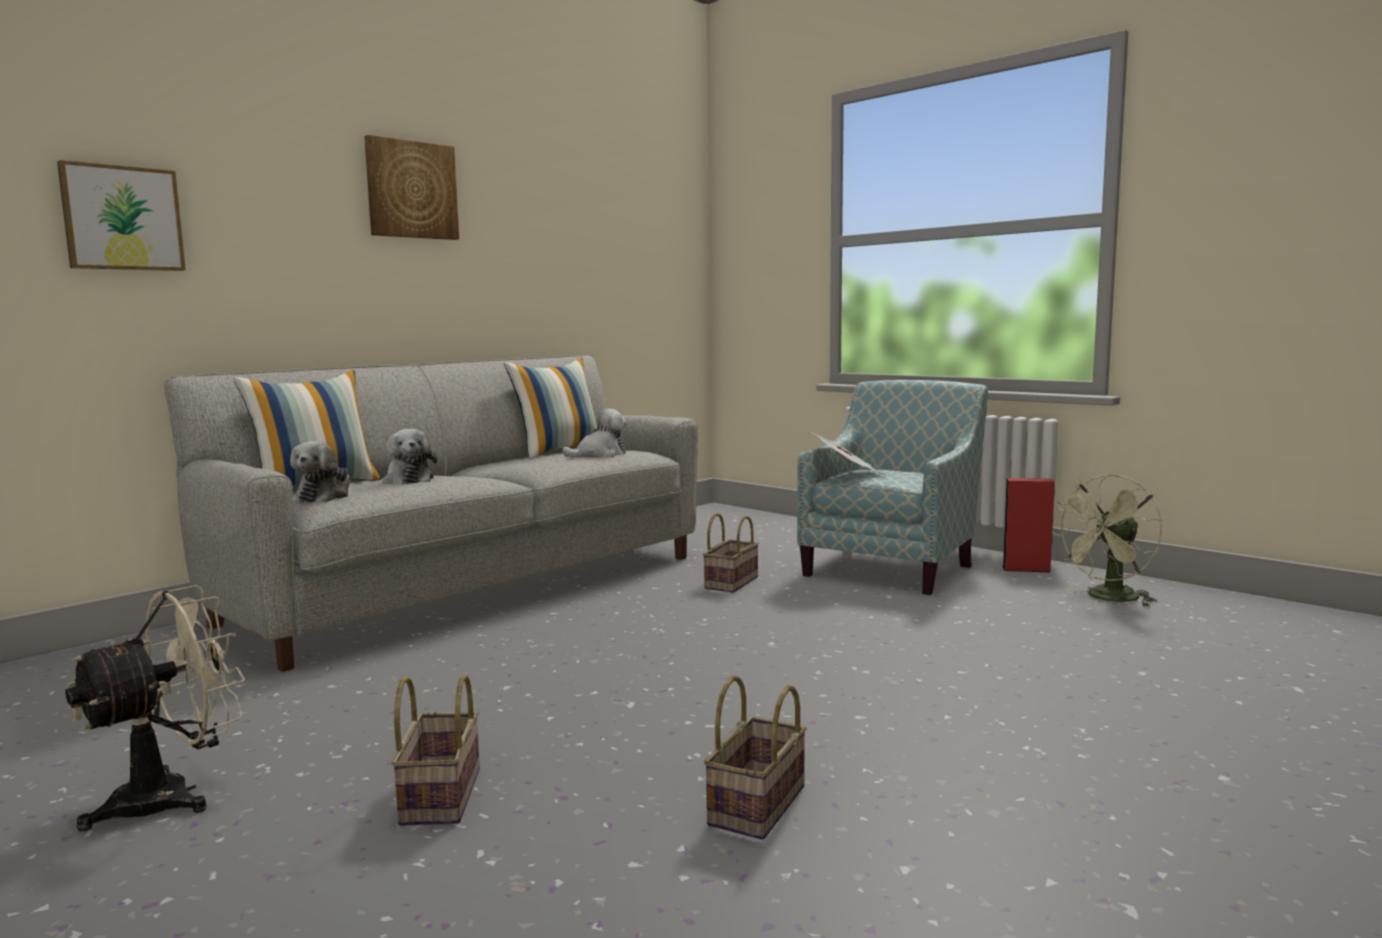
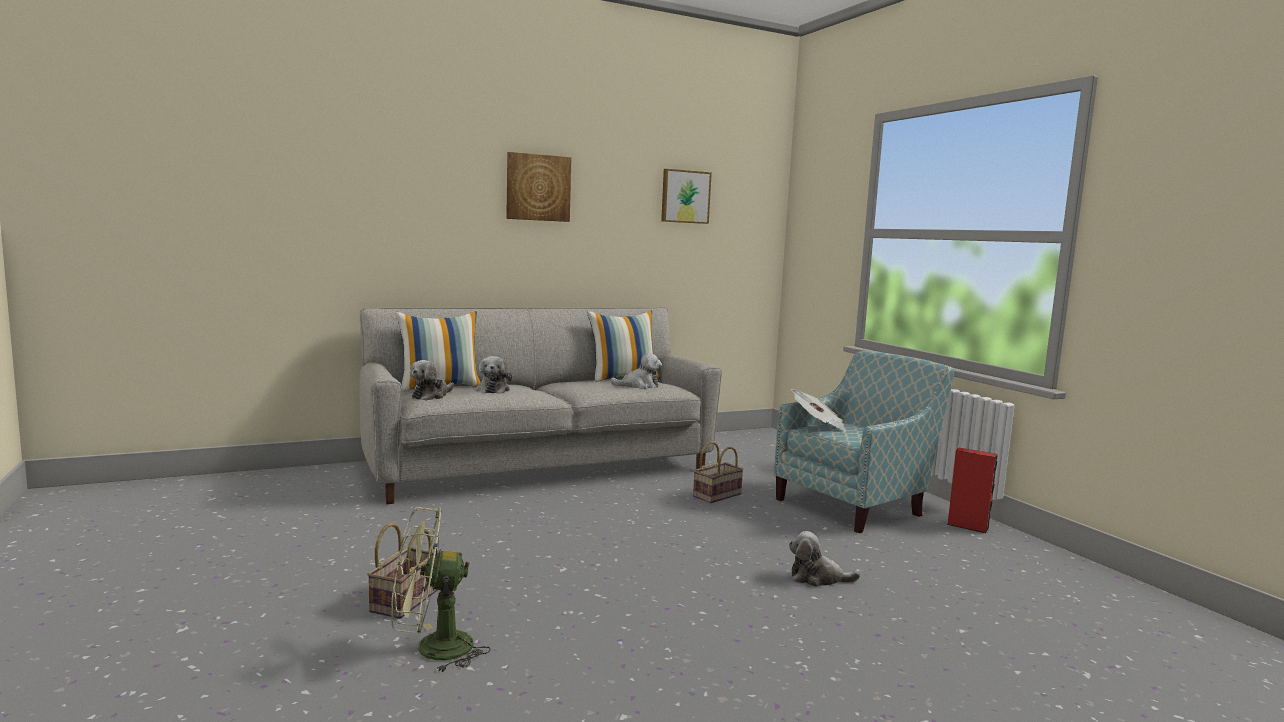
camera: 20 degrees right, 0 degrees up
picture [57,160,186,271] -> picture moved to [661,169,712,224]
beige fan [65,585,246,831] -> none
basket [704,676,807,840] -> none
green fan [1052,474,1162,607] -> green fan moved to [391,507,491,673]
none -> plush toy [789,531,860,587]

